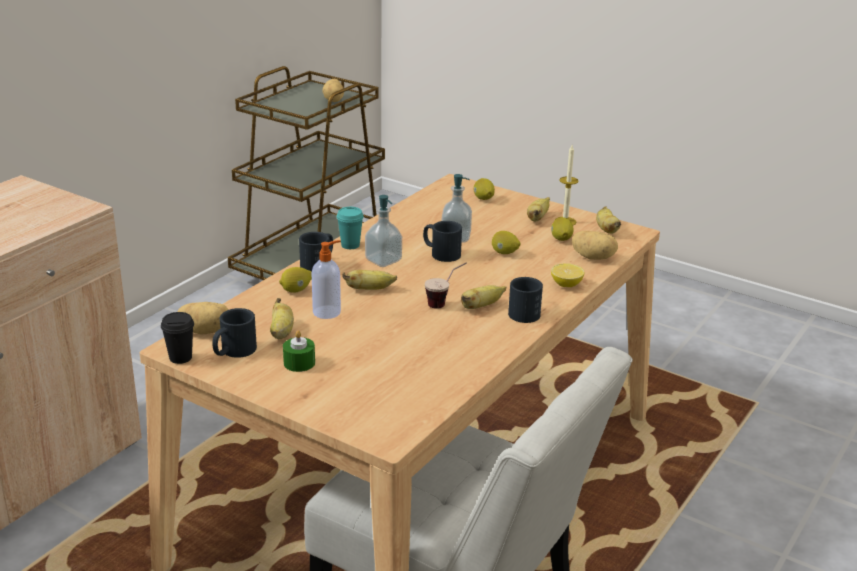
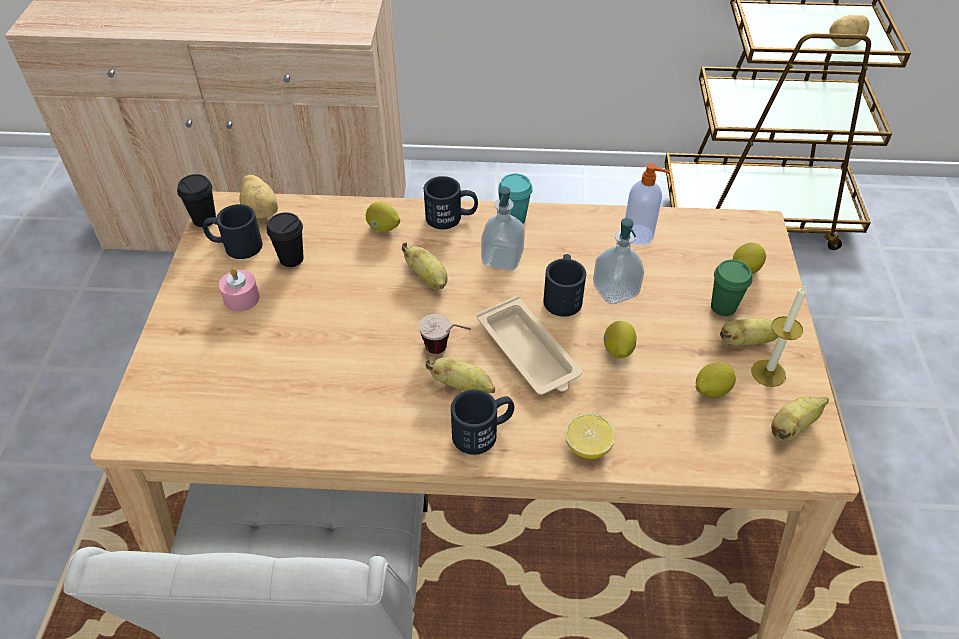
camera: 60 degrees right, 20 degrees up
banana [270,298,294,339] -> black cup [267,212,304,267]
green candle [283,330,315,372] -> pink candle [219,268,260,312]
soap dispenser [311,240,341,319] -> soap dispenser moved to [625,163,670,245]
potato [572,231,618,260] -> none
none -> beige tray [477,296,582,395]
none -> green cup [711,260,753,316]

